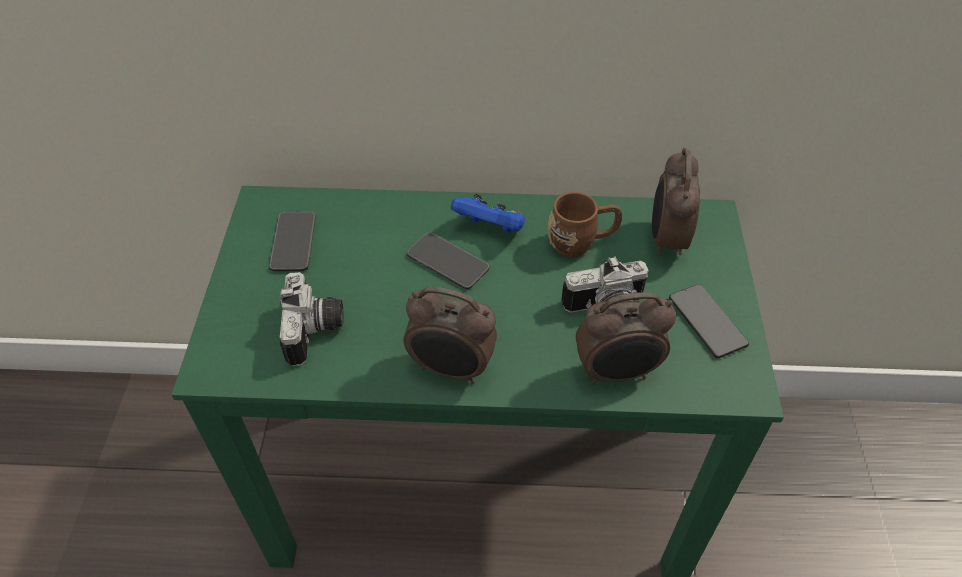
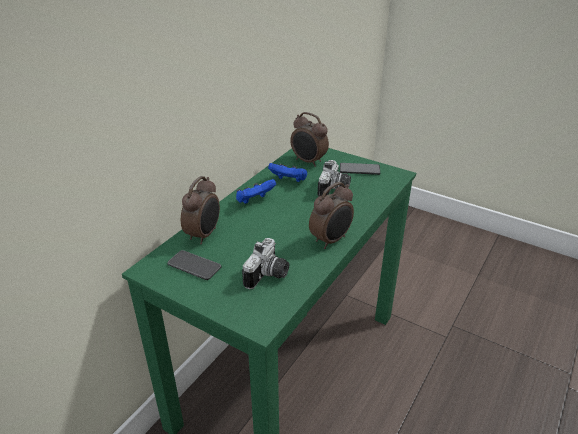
camera: 60 degrees left, 15 degrees down
camera [280,272,344,366] -> camera turned 90 degrees clockwise [242,238,289,289]
phone [407,232,490,289] -> none
brown mug [548,192,622,257] -> blue game controller [268,163,307,182]
alarm clock [576,292,676,385] -> alarm clock moved to [181,176,220,244]

